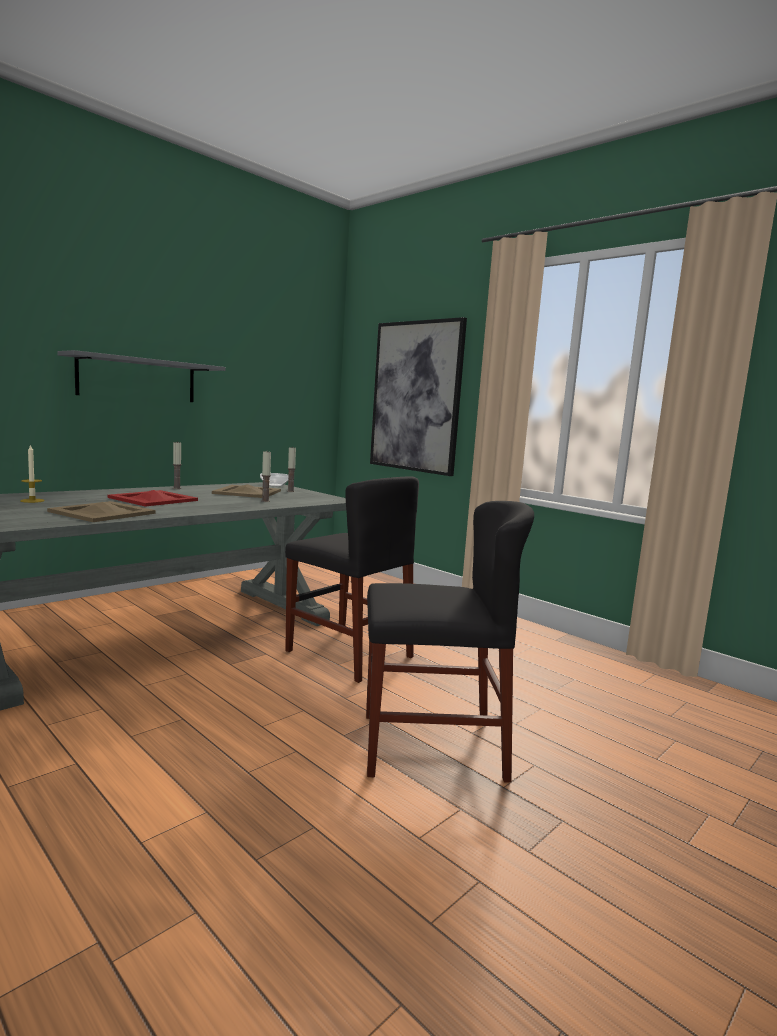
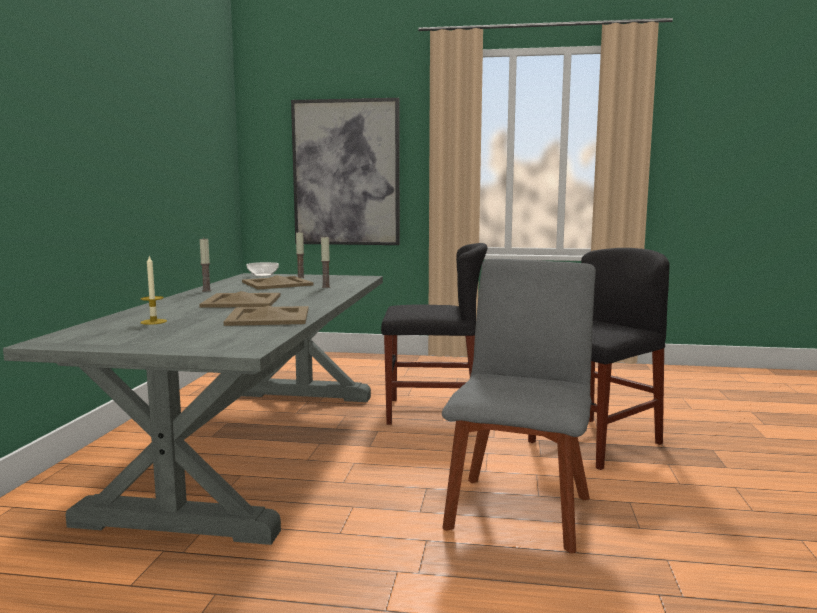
camera: 35 degrees left, 0 degrees up
grey shelf [58,350,226,402] -> none
red tray [108,490,198,507] -> beige tray [199,291,281,308]
none -> grey chair [442,259,596,553]

